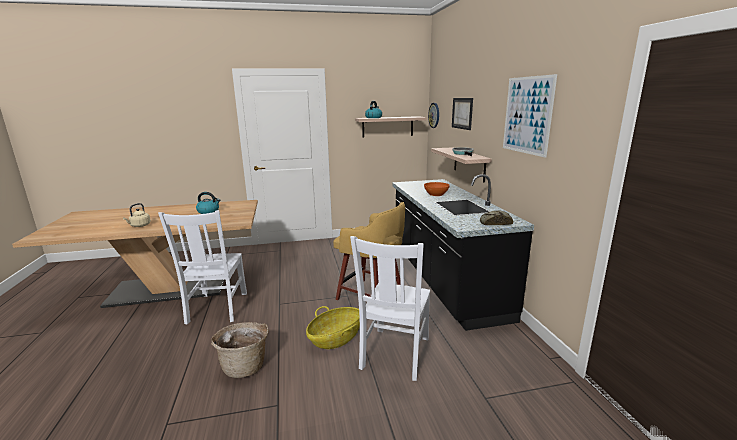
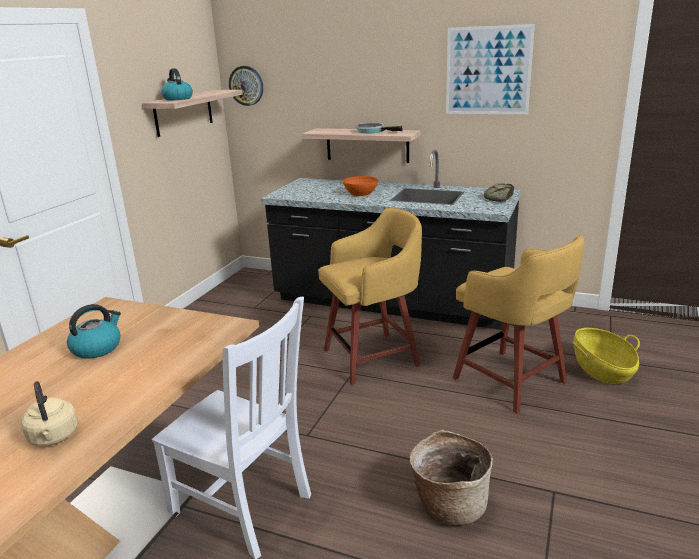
camera: 55 degrees left, 5 degrees up
basket [306,306,360,349] -> basket moved to [573,328,640,384]
white chair [350,236,430,381] -> yellow stool [453,236,584,414]
picture [452,98,473,130] -> none

